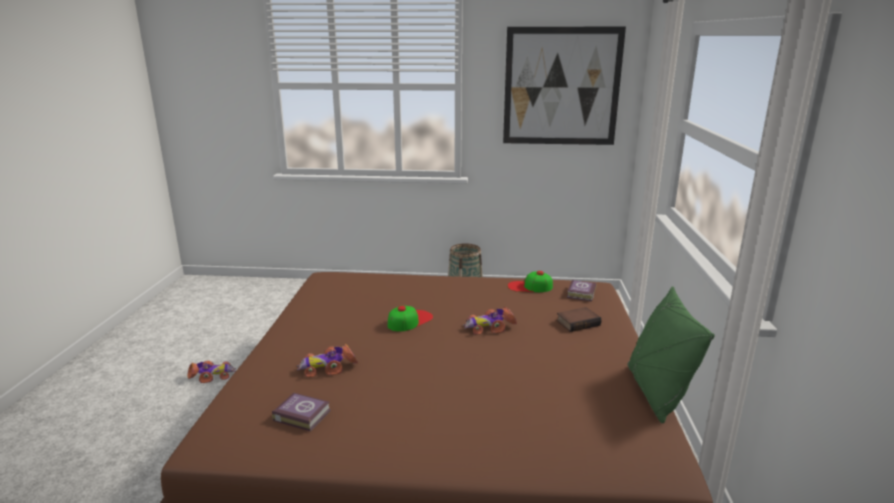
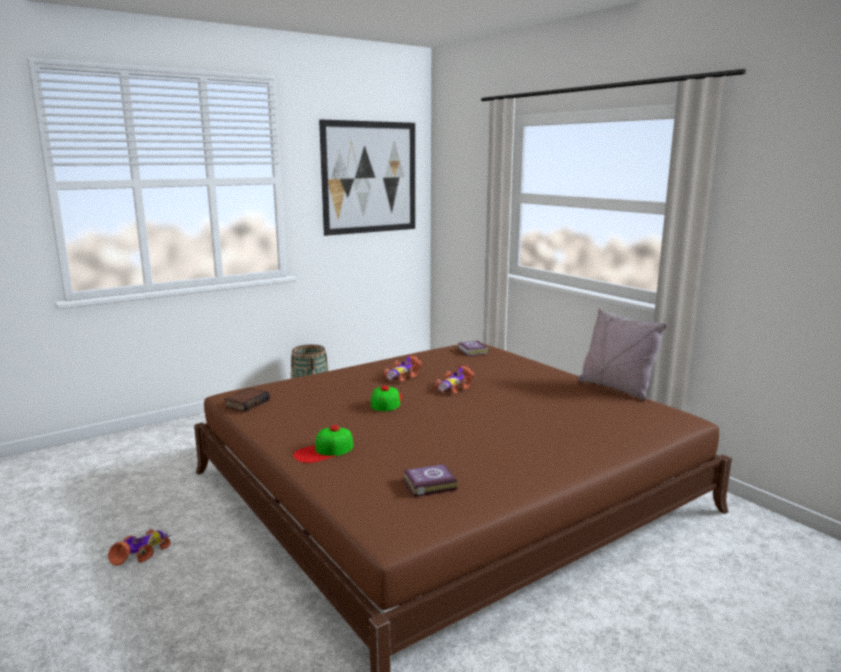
camera: 40 degrees left, 5 degrees down
toy car [297,344,358,377] -> toy car moved to [384,355,422,382]
cap [507,271,553,292] -> cap moved to [293,425,353,463]
book [557,307,602,332] -> book moved to [224,388,270,412]
green pillow [628,286,715,423] -> purple pillow [578,308,667,400]

